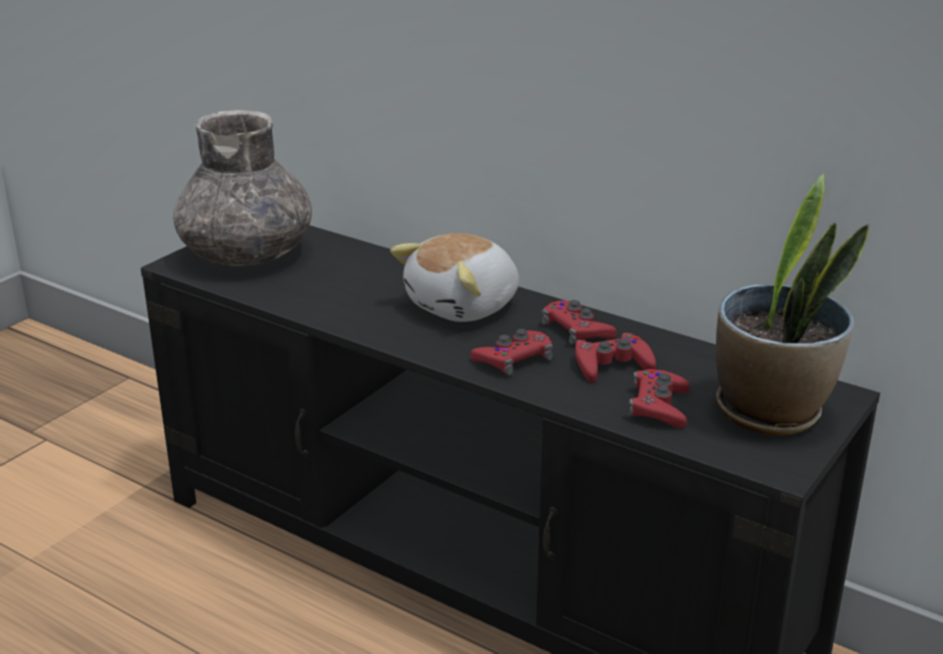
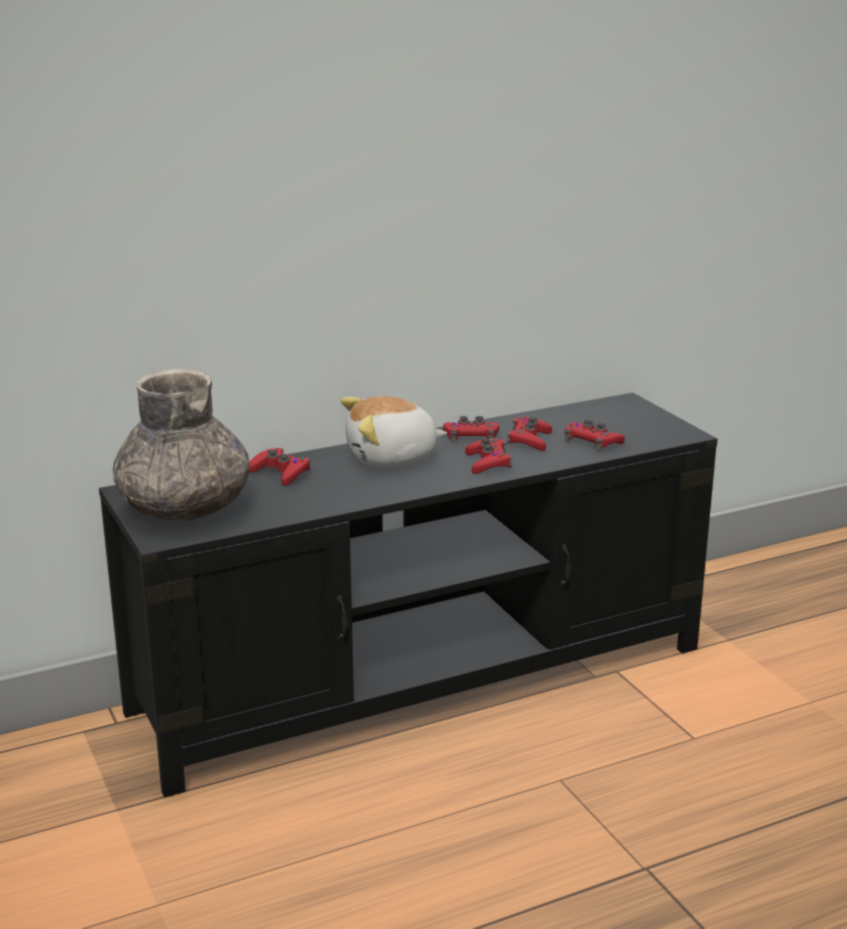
camera: 60 degrees left, 5 degrees down
plush toy [390,233,519,322] -> plush toy turned 90 degrees clockwise [341,396,447,467]
potted plant [716,174,869,436] -> none
none -> red game controller [249,448,310,486]

